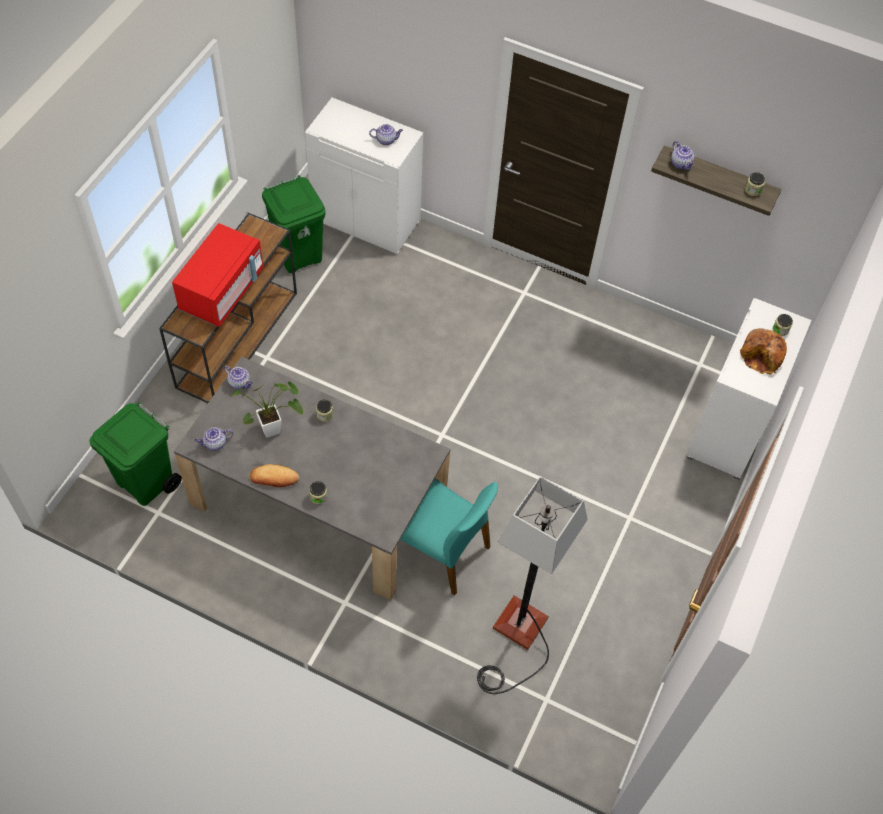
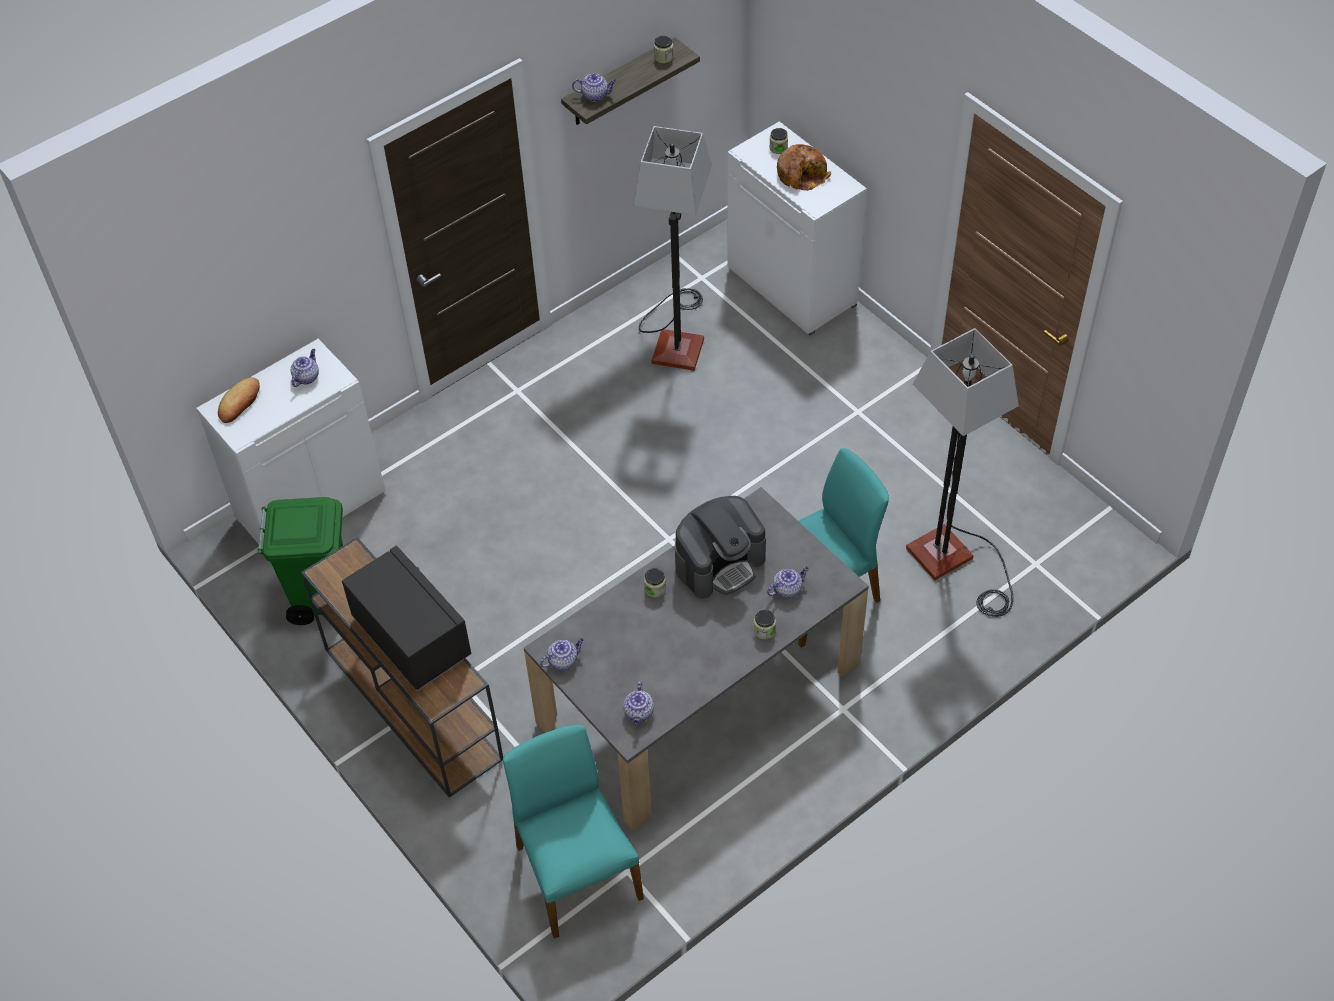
camera: 60 degrees left, 5 degrees down
green trash can [89,402,182,506] -> turquoise chair [503,724,644,939]
red microwave [172,223,263,327] -> black microwave [342,546,471,691]
potted plant [230,382,303,438] -> none
bread [250,464,299,487] -> bread moved to [218,377,260,423]
none -> floor lamp [633,126,712,371]
none -> coffee machine [675,496,766,599]
none -> teapot [767,567,809,598]

